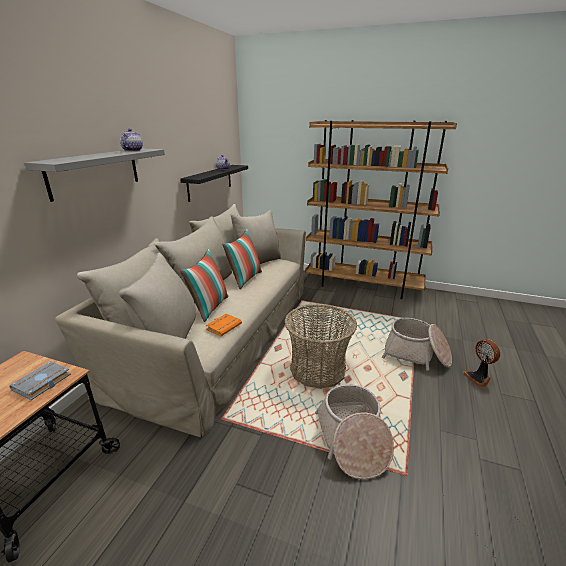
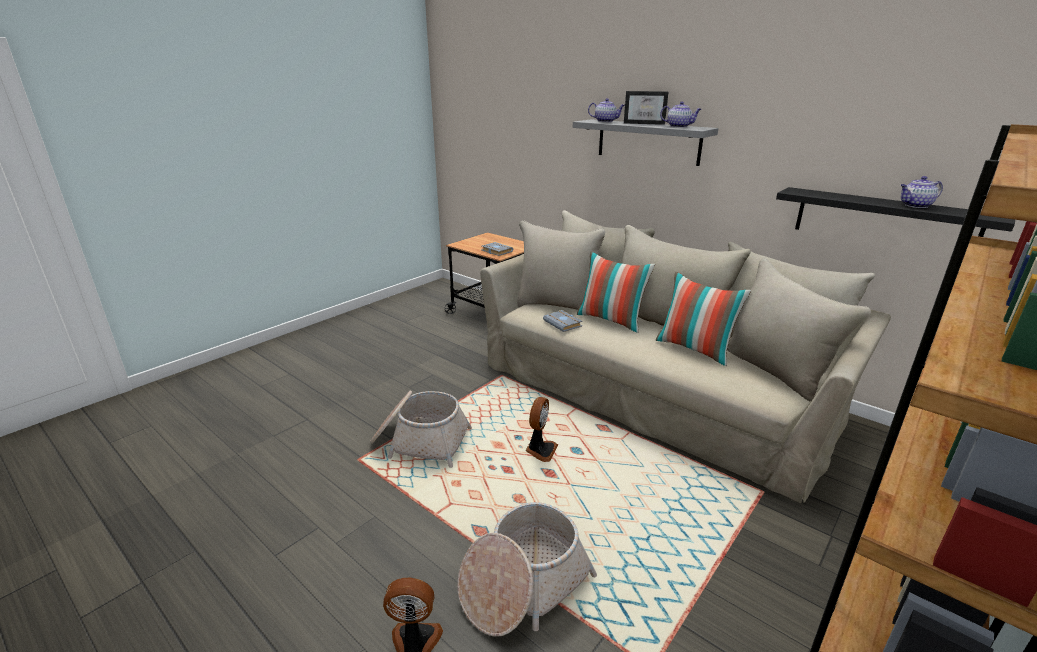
camera: 110 degrees right, 0 degrees up
orange book [206,314,242,336] -> grey book [543,310,583,332]
basket [284,304,357,389] -> fan [525,397,558,462]
none -> teapot [588,98,625,122]
none -> picture frame [624,91,668,125]

